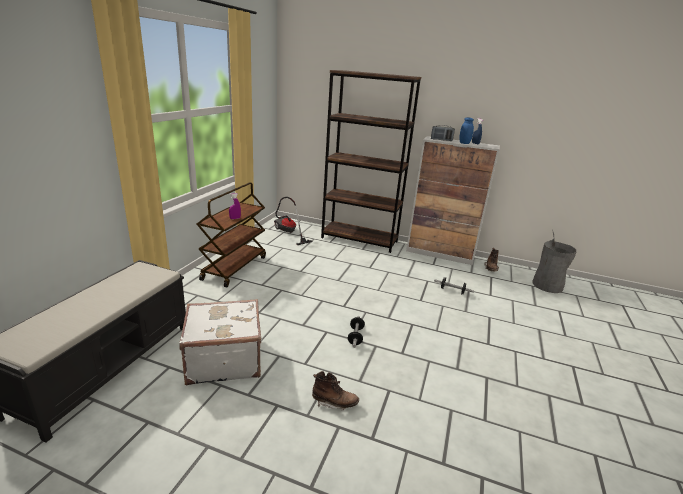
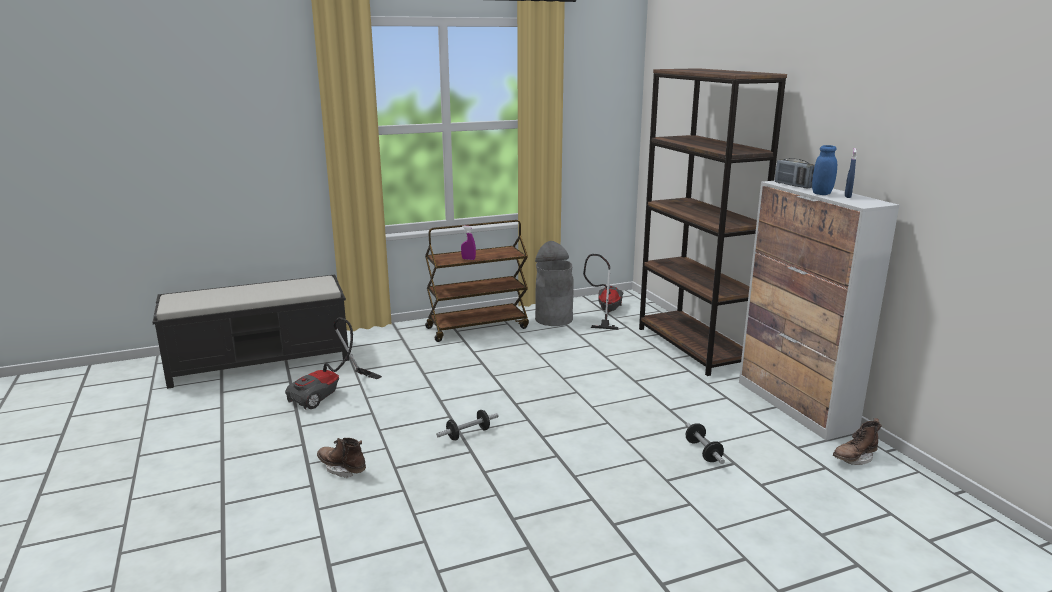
camera: 50 degrees right, 5 degrees down
white suitcase [179,299,261,385] -> vacuum cleaner [285,317,382,410]
brown boot [312,371,359,410] -> brown boot turned 150 degrees clockwise [317,438,366,478]
grey trash can [532,229,577,293] -> grey trash can moved to [535,241,574,326]

